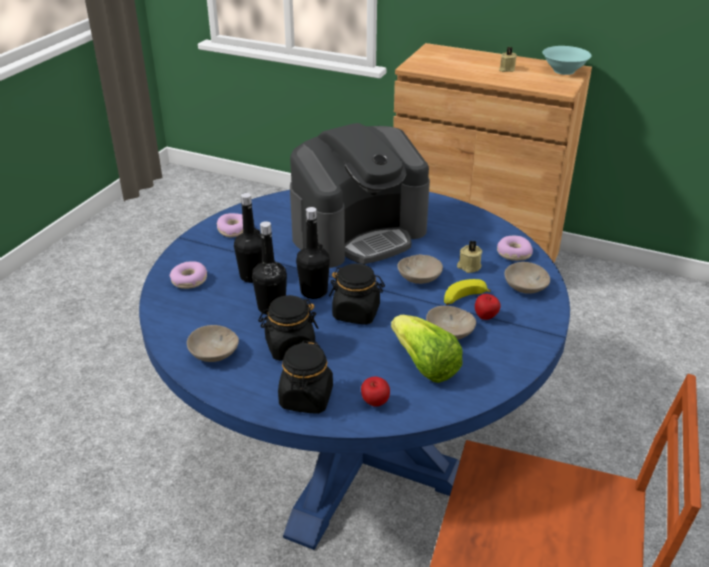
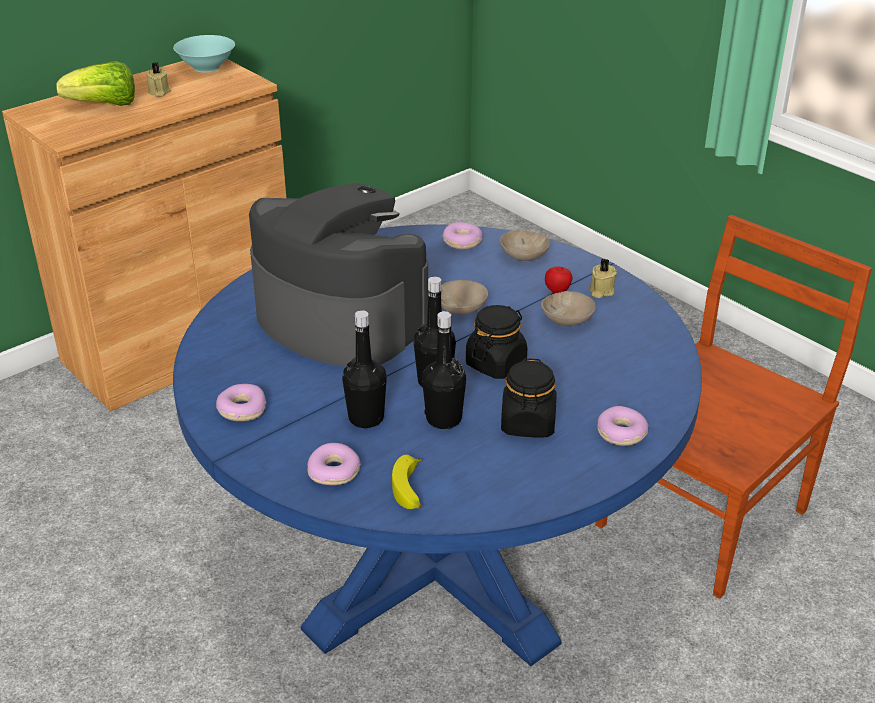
camera: 65 degrees left, 0 degrees up
beige bowl [187,325,239,362] -> none
black jar [278,340,333,414] -> donut [597,406,649,446]
coffee machine [290,123,430,268] -> coffee machine turned 45 degrees counterclockwise [249,183,428,367]
apple [361,377,390,407] -> none
lettuce [391,315,463,383] -> lettuce moved to [56,61,135,106]
banana [444,279,491,305] -> banana moved to [392,455,421,509]
beige candle [457,241,482,273] -> beige candle moved to [590,259,617,298]

